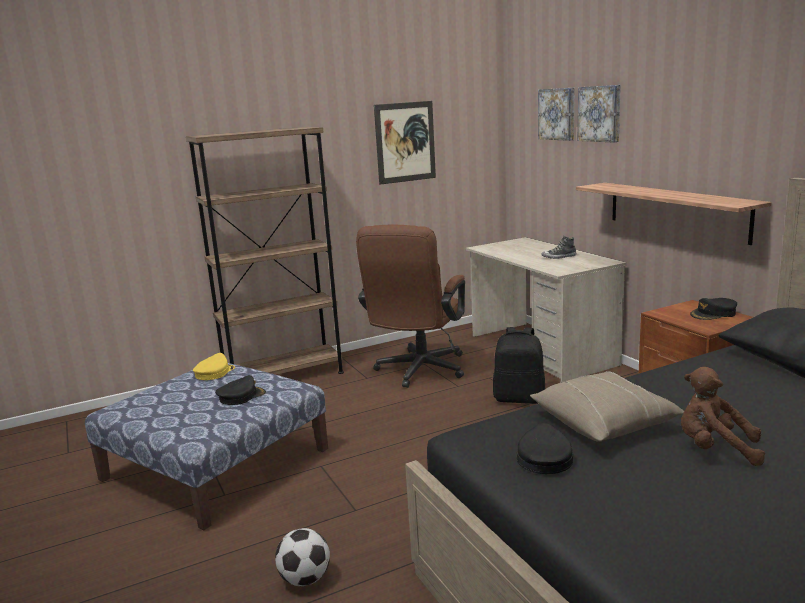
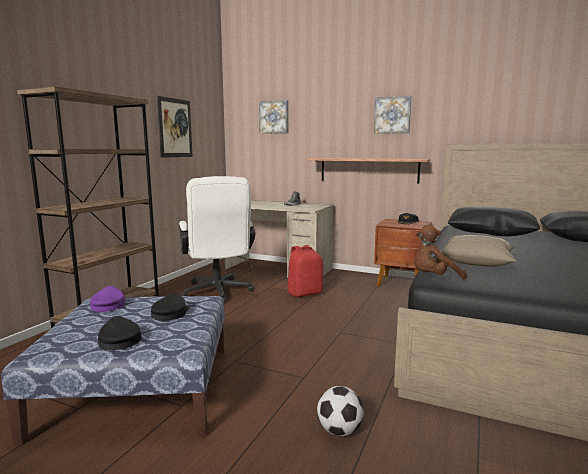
camera: 40 degrees left, 5 degrees down
yellow cap [193,353,235,380] -> purple cap [90,286,126,312]
brown office chair [356,225,465,388] -> white office chair [179,176,255,303]
black backpack [493,327,545,404] -> red backpack [287,245,323,297]
black cap [517,423,573,474] -> black cap moved to [98,316,141,350]
picture [578,85,621,143] -> picture moved to [374,96,412,134]
brown plush toy [681,367,765,466] -> brown plush toy moved to [414,225,467,280]

